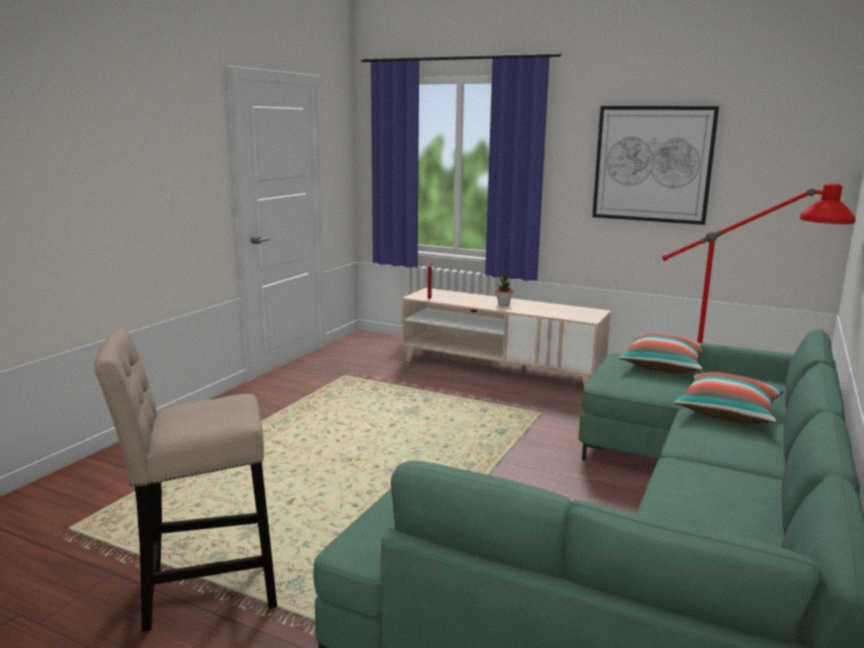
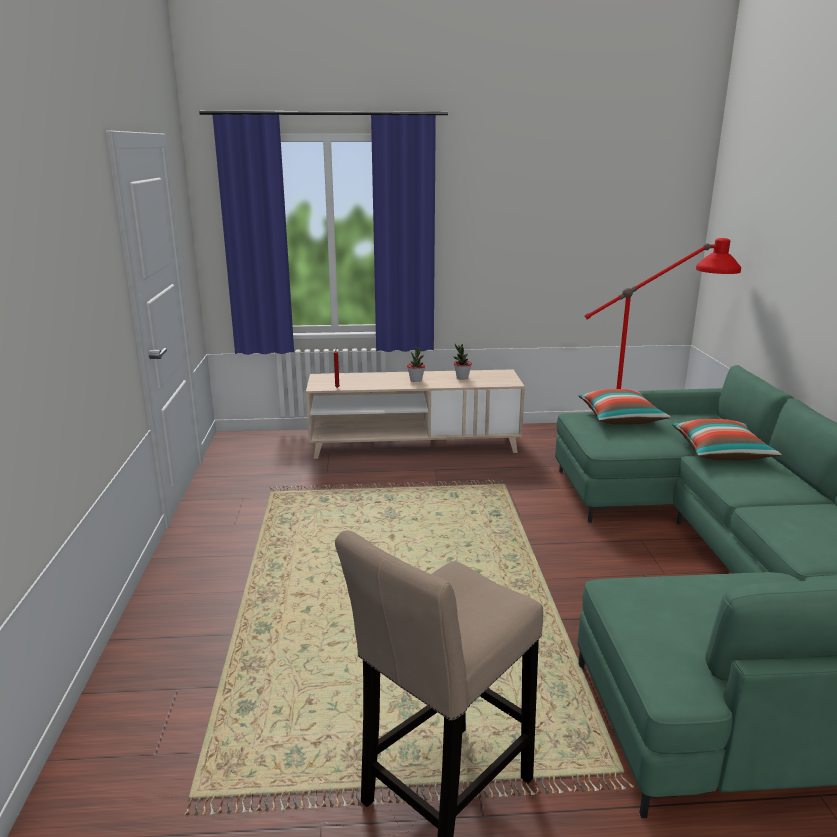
camera: 30 degrees left, 5 degrees up
picture [592,106,719,225] -> none
none -> potted plant [454,344,472,380]

